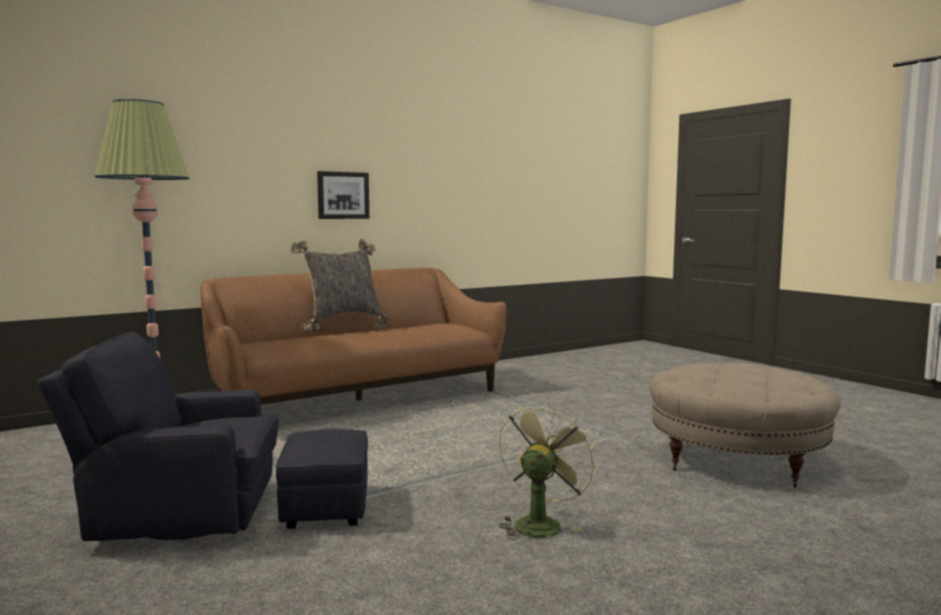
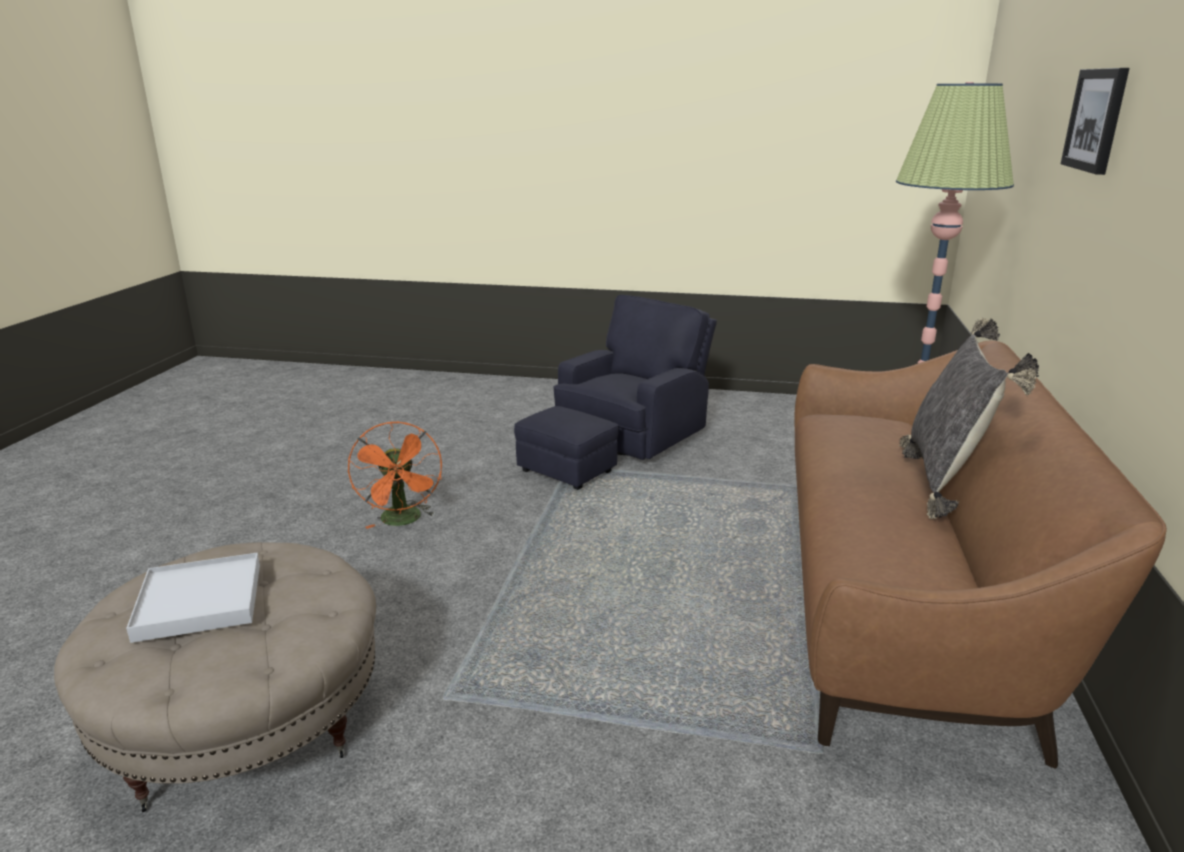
camera: 135 degrees right, 15 degrees up
picture [317,171,369,219] -> picture moved to [1061,68,1129,175]
green fan [498,401,598,540] -> orange fan [348,422,442,529]
none -> white tray [126,552,260,643]

